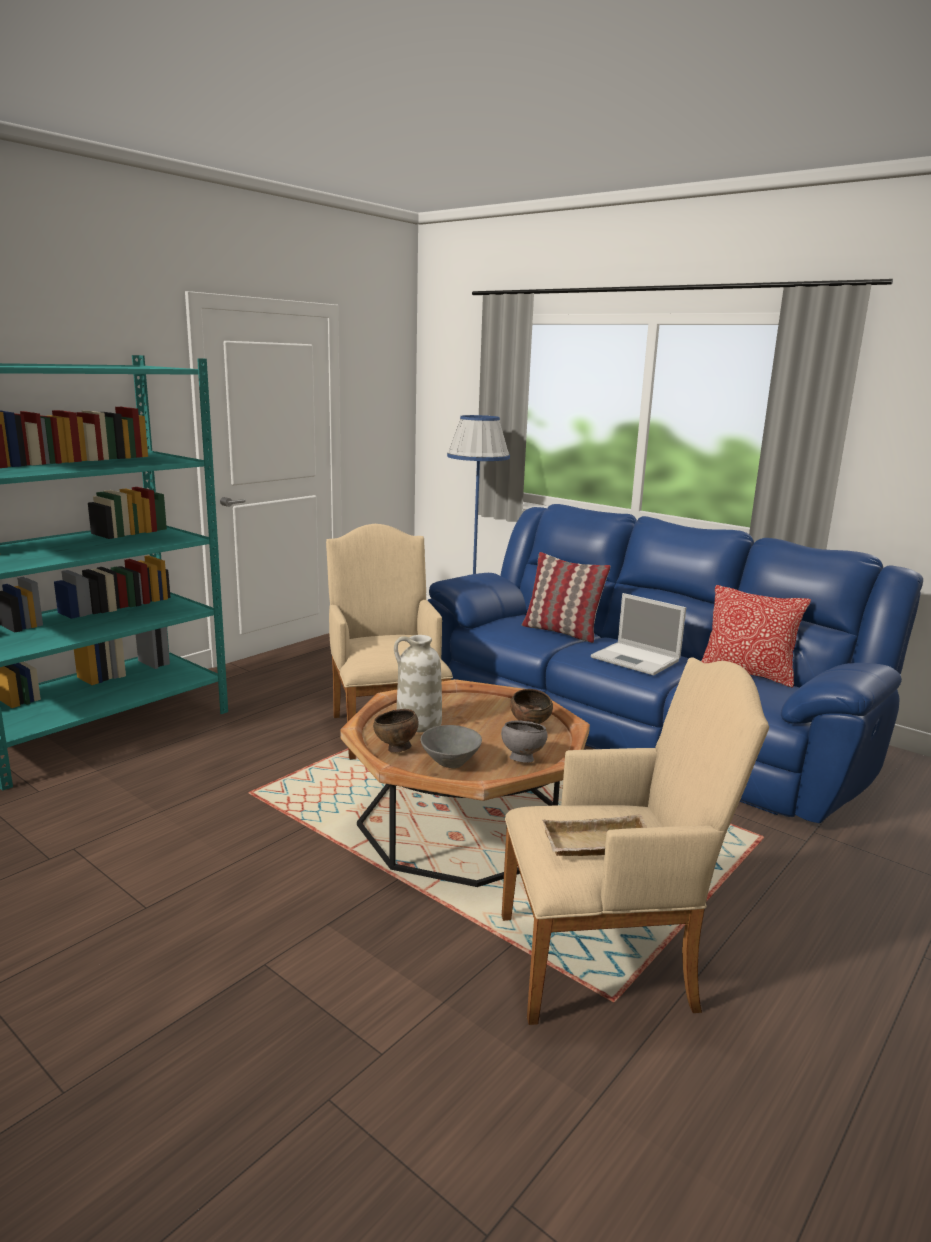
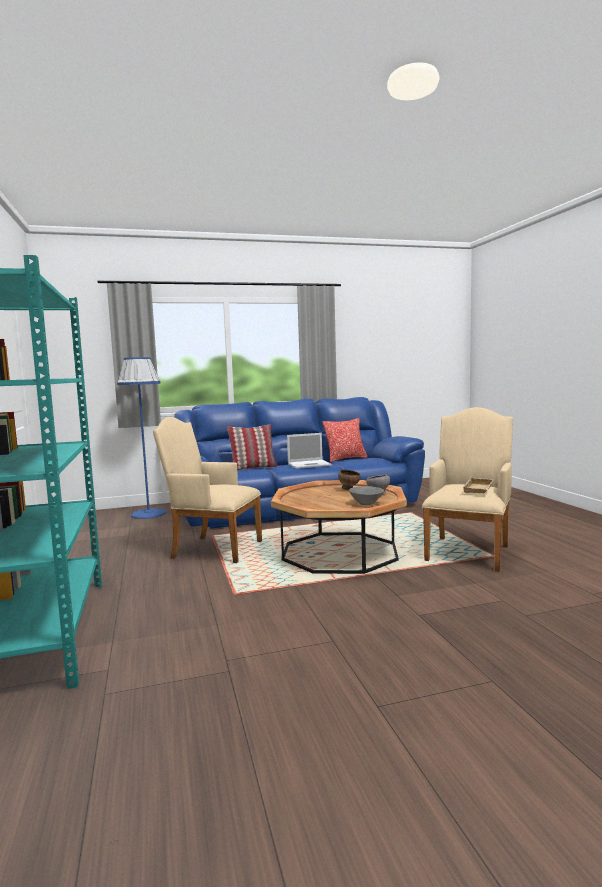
camera: 55 degrees left, 10 degrees down
brown bowl [373,709,418,753] -> none
white vase [394,635,442,732] -> none

